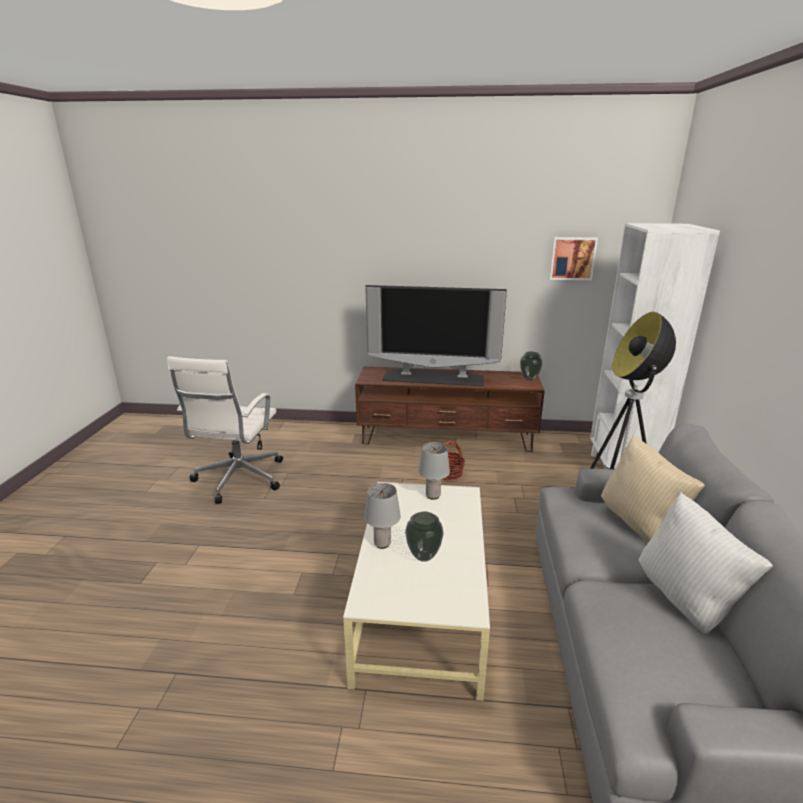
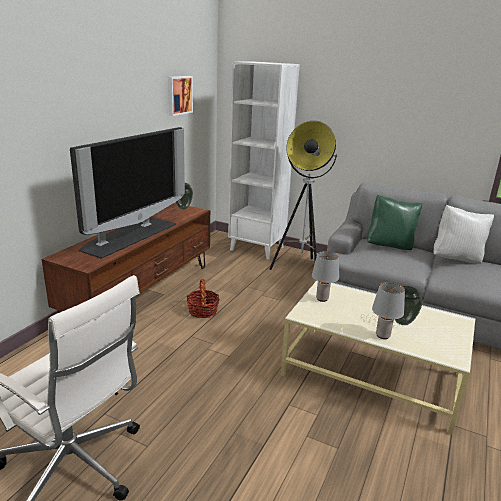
camera: 70 degrees left, 0 degrees up
beige pillow [601,435,705,542] -> green pillow [367,194,422,250]

